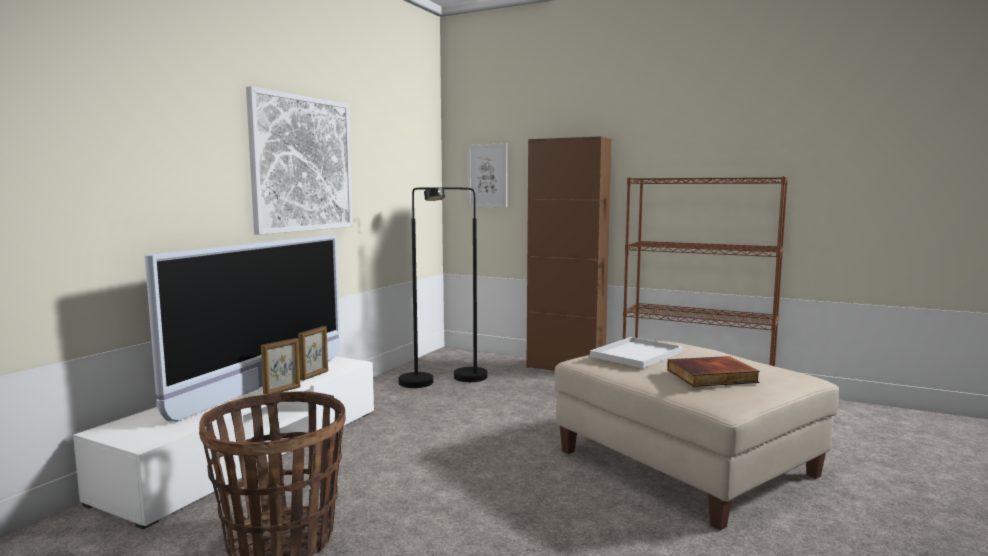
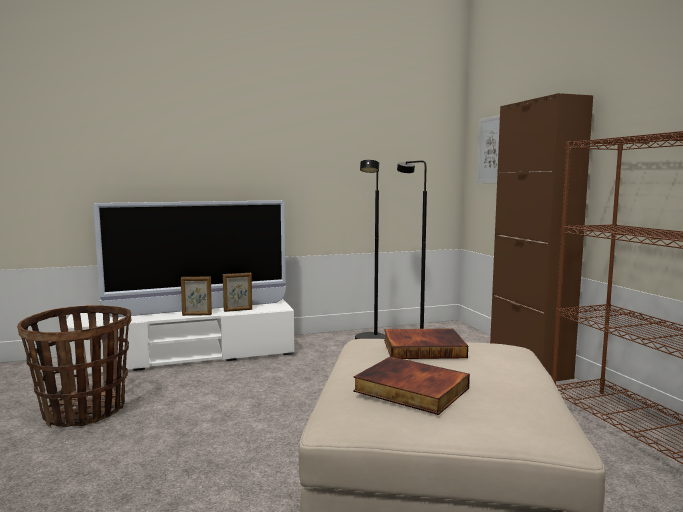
camera: 45 degrees right, 0 degrees up
picture [246,86,353,235] -> none
white tray [590,337,683,368] -> book [384,328,468,359]

